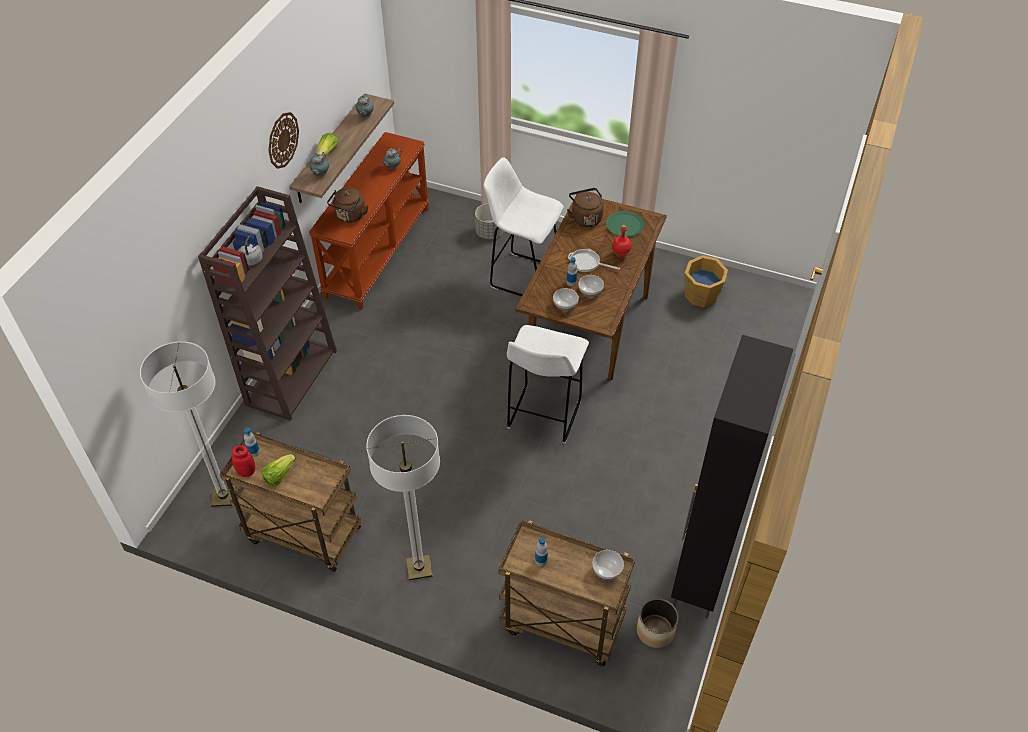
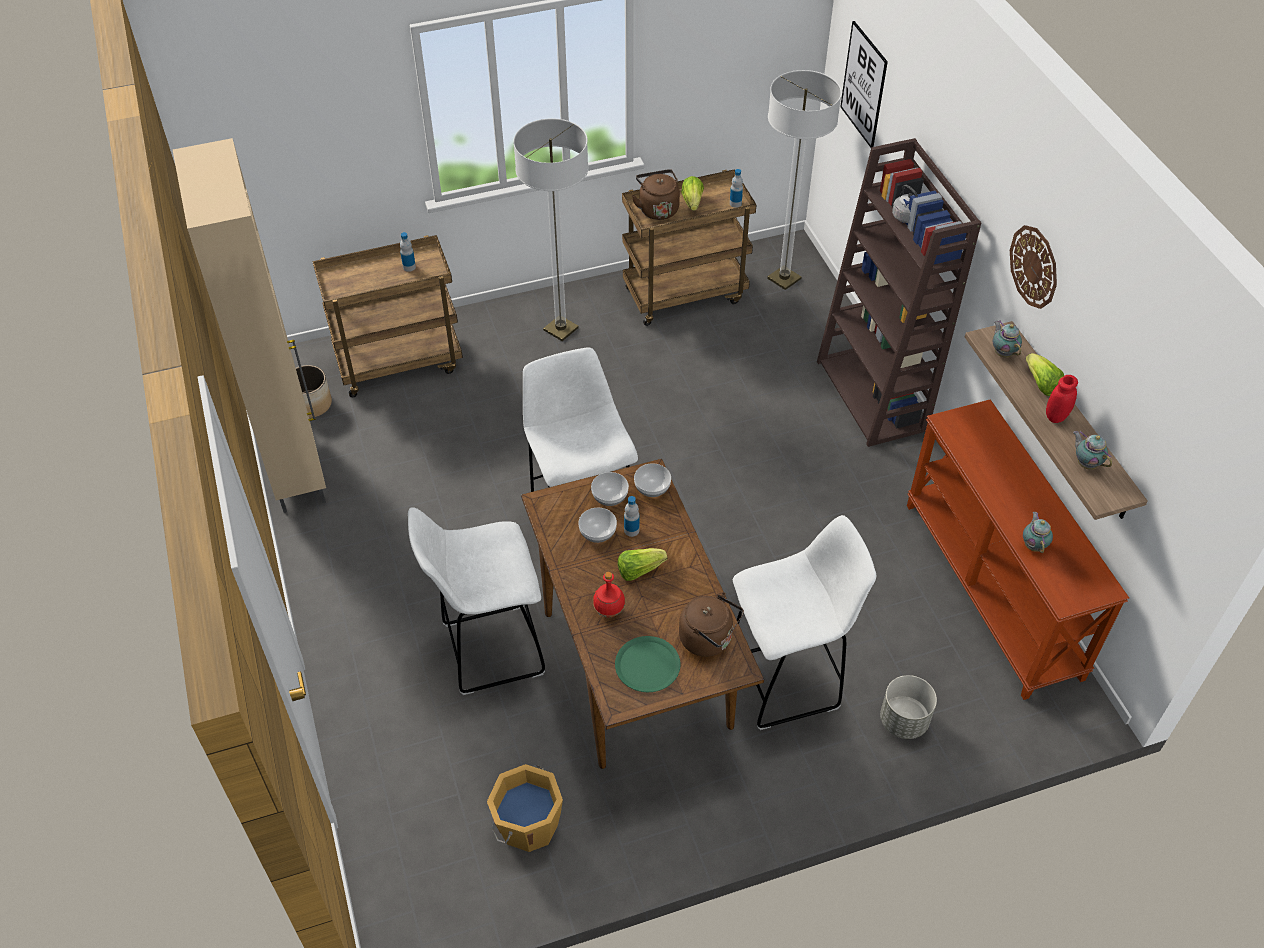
camera: 140 degrees right, 0 degrees up
red jar [232,446,255,477] -> red jar moved to [1046,375,1078,423]
brown kettle [327,187,368,223] -> brown kettle moved to [632,169,680,220]
frying pan [568,249,620,272] -> lettuce [618,548,667,581]
bowl [593,550,624,580] -> bowl moved to [634,463,671,497]
black cabinet [671,335,793,618] -> beige cabinet [173,138,326,513]
none -> white stool [408,507,545,695]
none -> picture [840,21,888,148]

